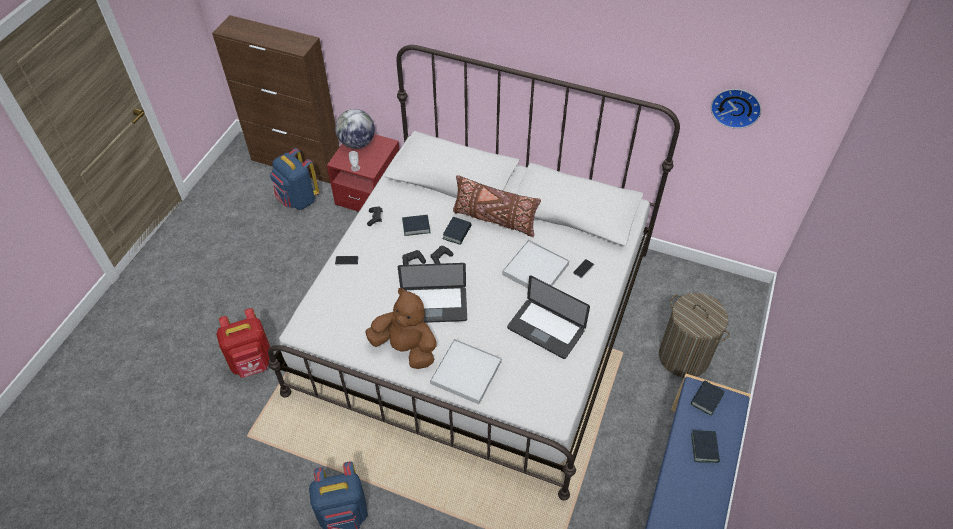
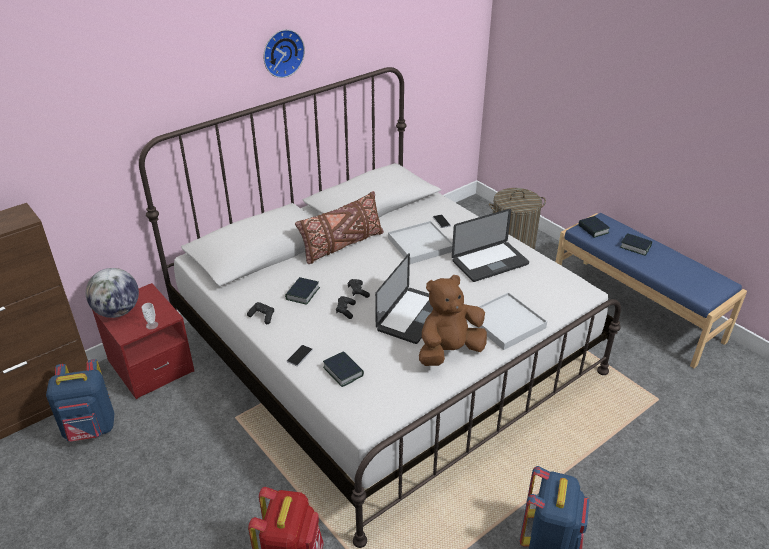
camera: 60 degrees left, 15 degrees down
book [442,217,472,245] -> book moved to [323,351,364,387]
wall clock [711,89,761,129] -> wall clock moved to [264,29,305,78]

